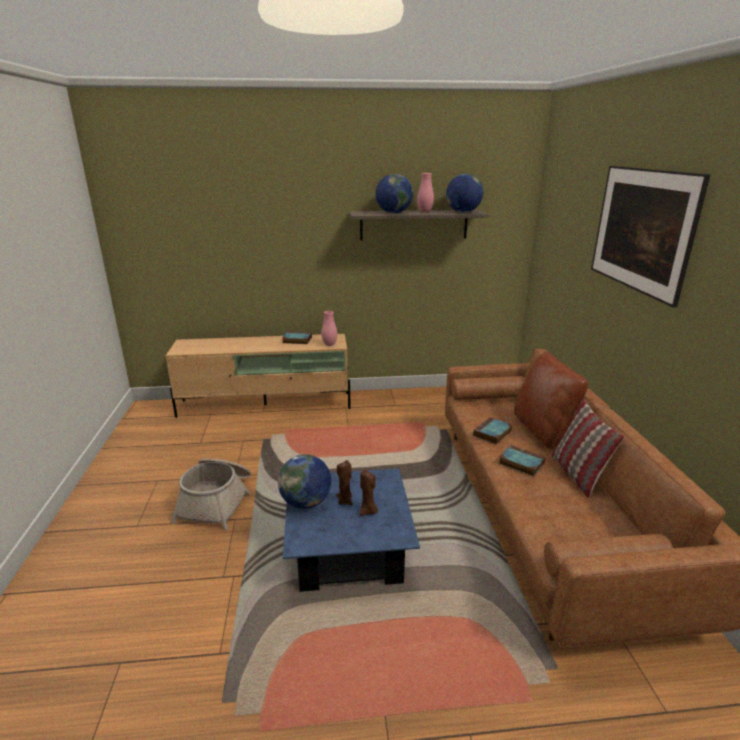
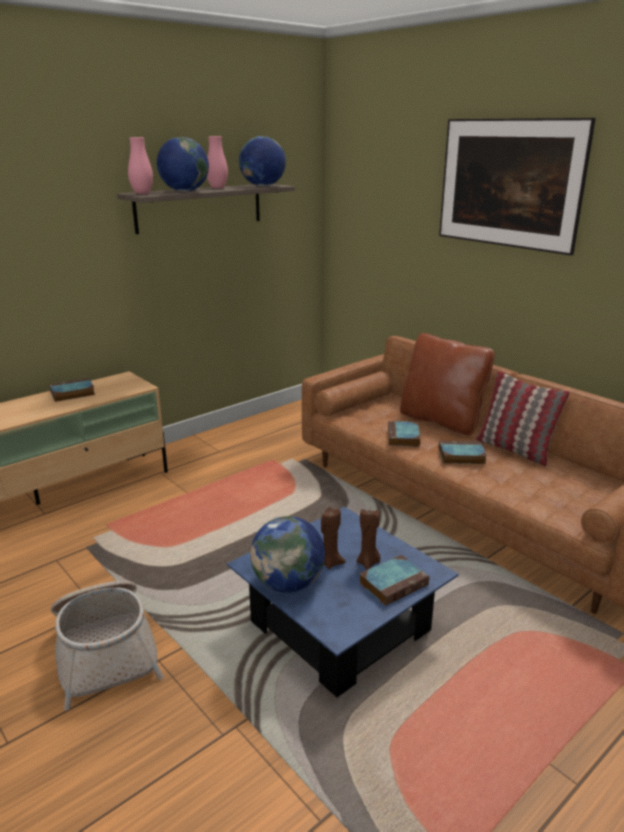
camera: 35 degrees left, 0 degrees up
pink vase [321,311,337,346] -> pink vase moved to [128,137,153,194]
none -> book [359,555,429,606]

